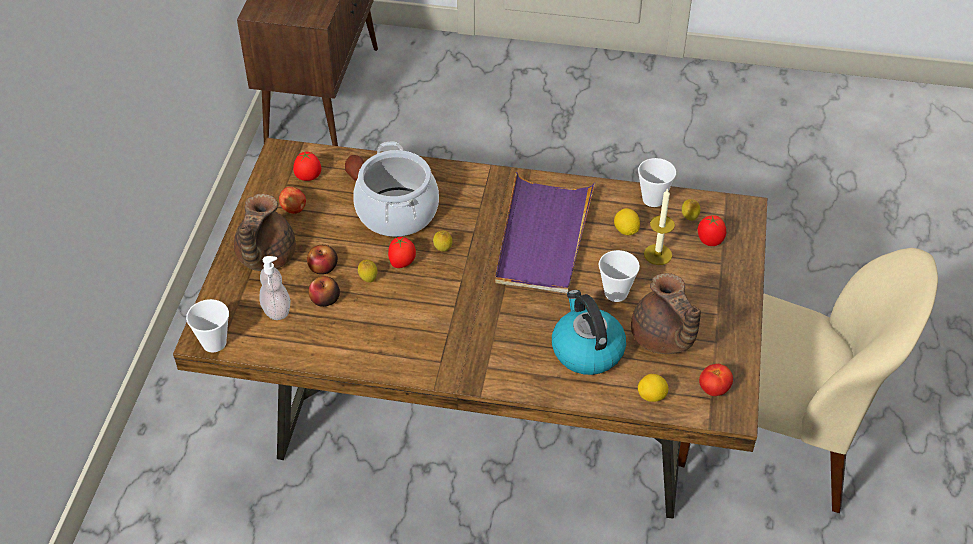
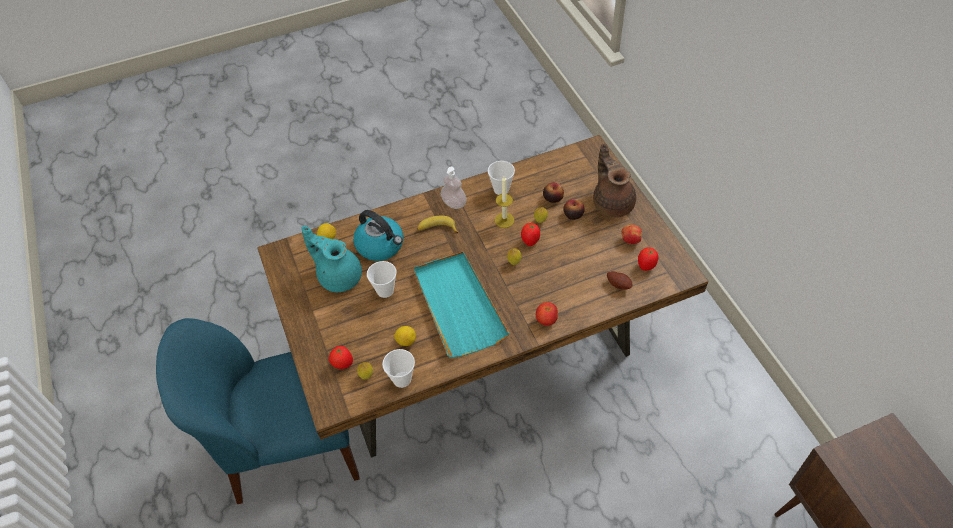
camera: 150 degrees right, 5 degrees up
cup [186,299,229,353] -> cup moved to [488,161,515,195]
soap dispenser [259,256,290,320] -> soap dispenser moved to [441,167,467,209]
cooking pot [353,141,439,237] -> none
purple tray [495,172,595,294] -> turquoise tray [414,251,510,357]
brown teapot [631,273,701,354] -> turquoise teapot [301,225,362,292]
candle [644,188,675,265] -> candle moved to [495,176,514,228]
beige chair [678,248,938,513] -> blue chair [156,318,360,504]
tomato [699,364,733,396] -> tomato moved to [536,302,558,326]
none -> banana [417,216,459,233]

